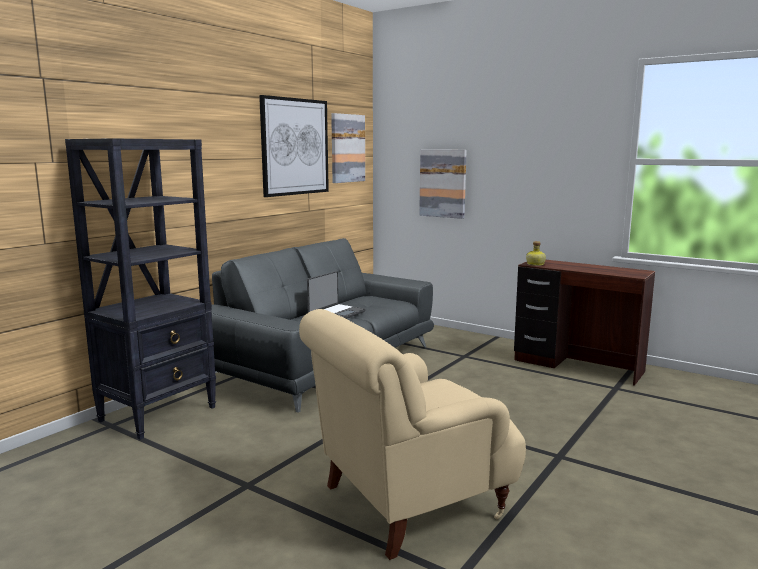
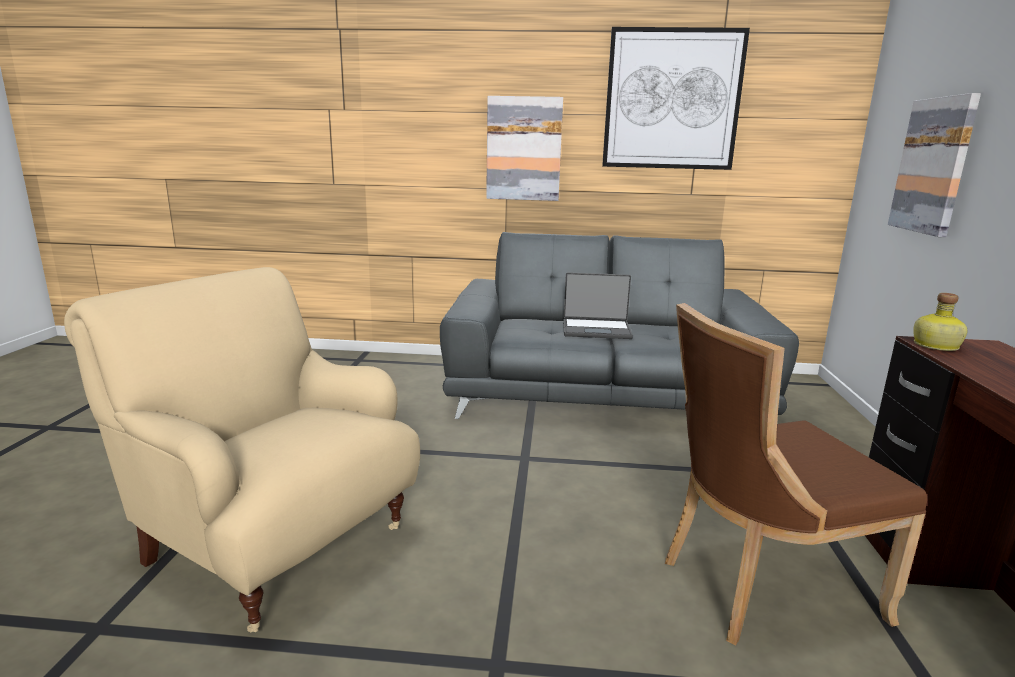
camera: 60 degrees right, 5 degrees up
black bookcase [65,138,216,440] -> none
picture [331,113,365,183] -> picture moved to [486,96,563,201]
none -> brown chair [665,303,927,646]

